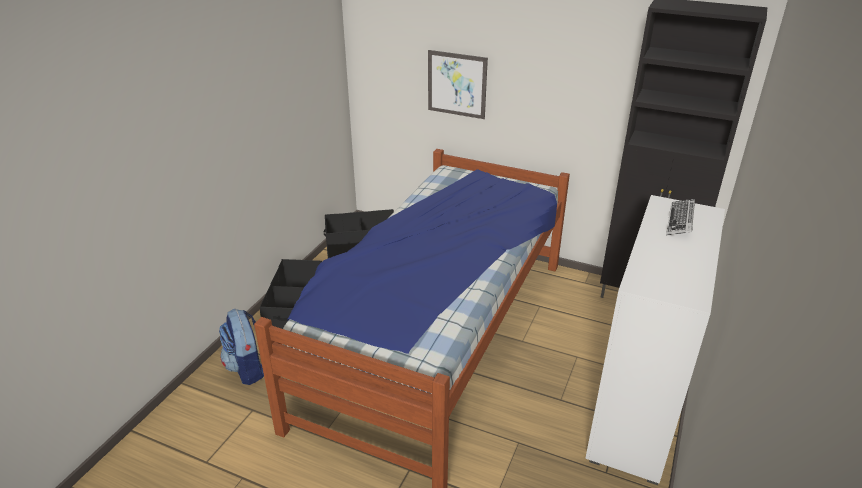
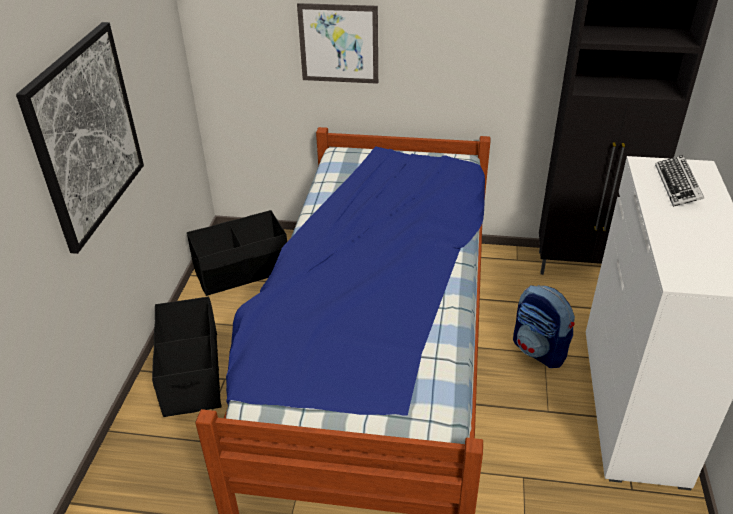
camera: 15 degrees left, 5 degrees up
backpack [219,309,264,385] -> backpack moved to [513,285,575,368]
none -> picture [16,22,144,254]

